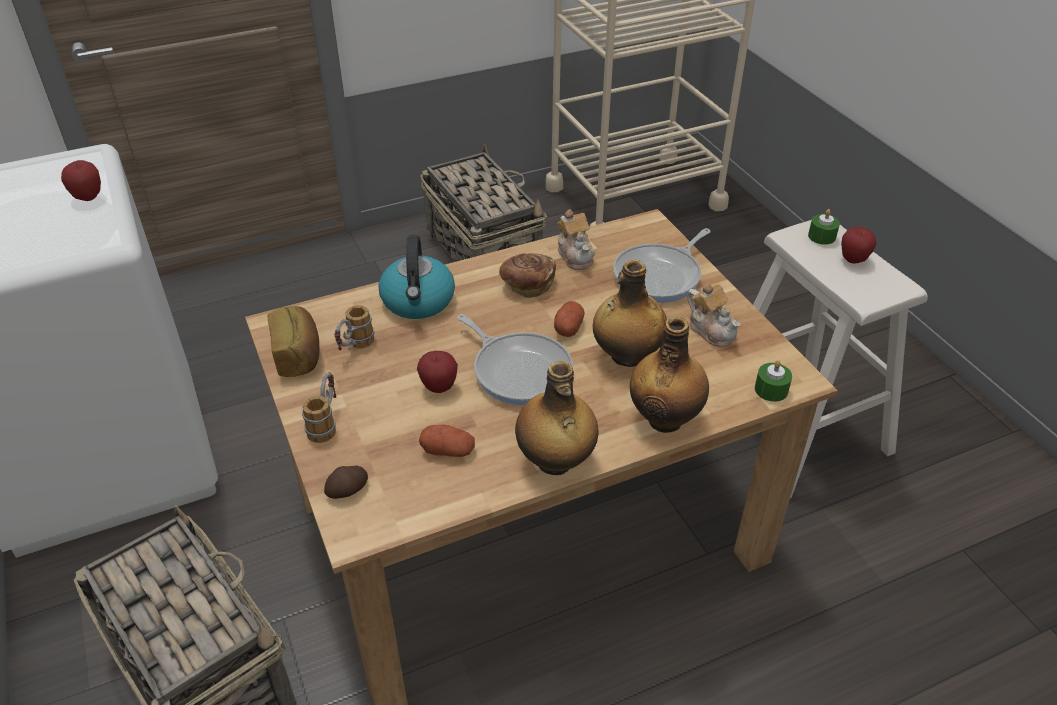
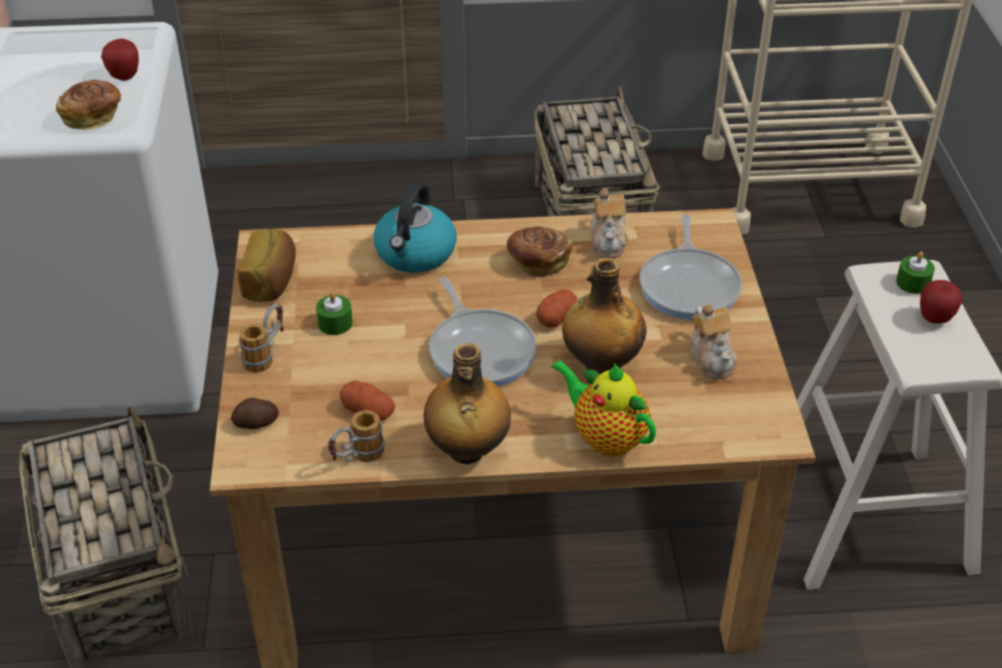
camera: 20 degrees right, 0 degrees up
mug [334,305,374,350] -> mug moved to [328,410,385,462]
apple [417,351,458,393] -> none
frying pan [613,228,711,303] -> frying pan turned 60 degrees counterclockwise [639,214,742,320]
bottle [630,317,709,433] -> teapot [551,360,656,457]
green candle [755,360,792,402] -> green candle moved to [316,291,353,335]
none -> bread [56,80,121,130]

